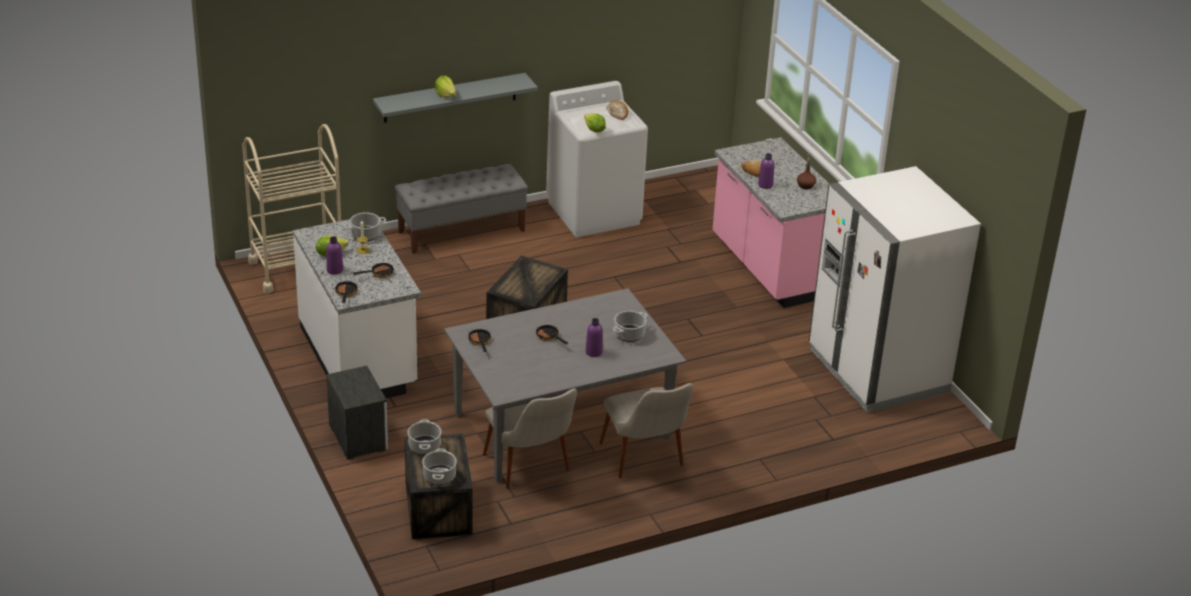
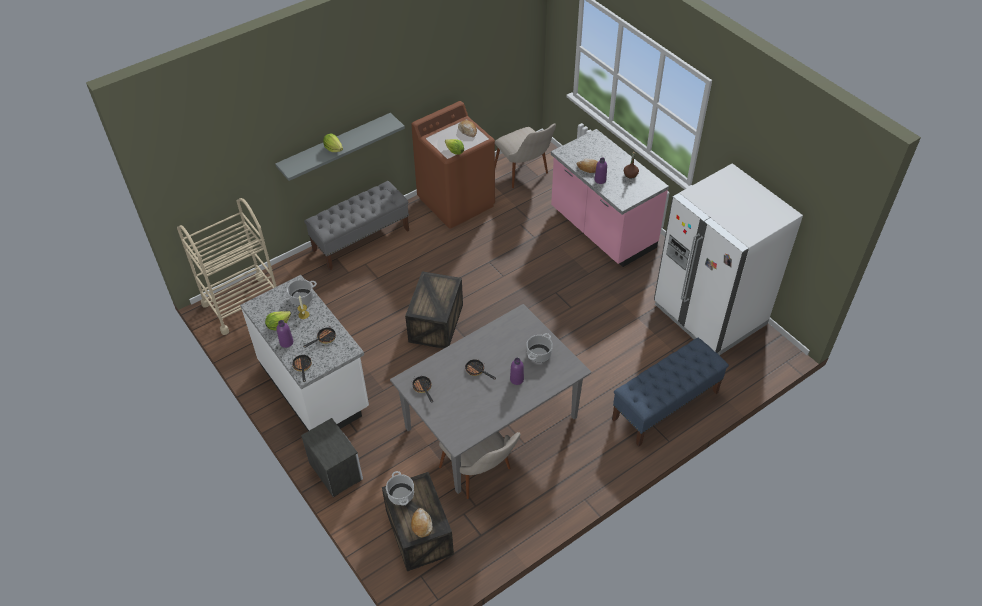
camera: 10 degrees left, 15 degrees up
cooking pot [422,448,457,485] -> bread [411,508,432,538]
white washing machine [546,81,648,237] -> brown washing machine [411,101,495,229]
beige chair [599,383,693,478] -> beige chair moved to [495,123,556,188]
none -> blue bench [612,338,729,447]

